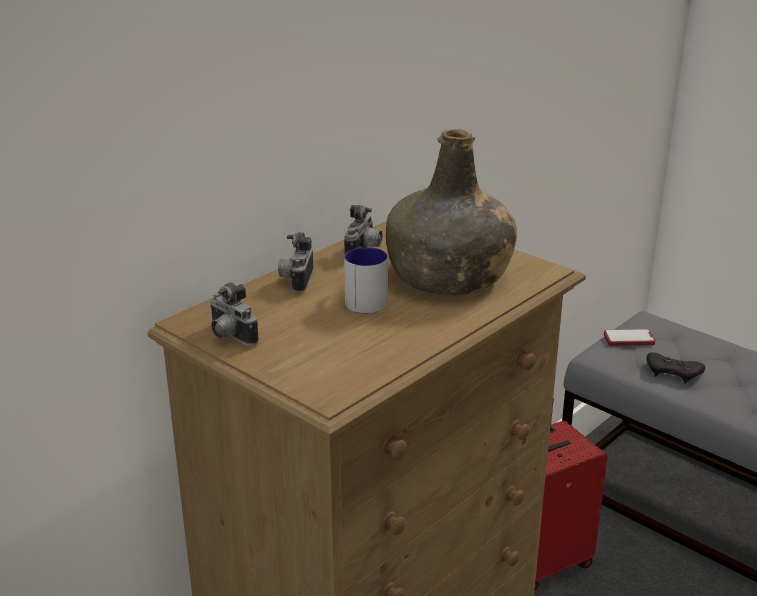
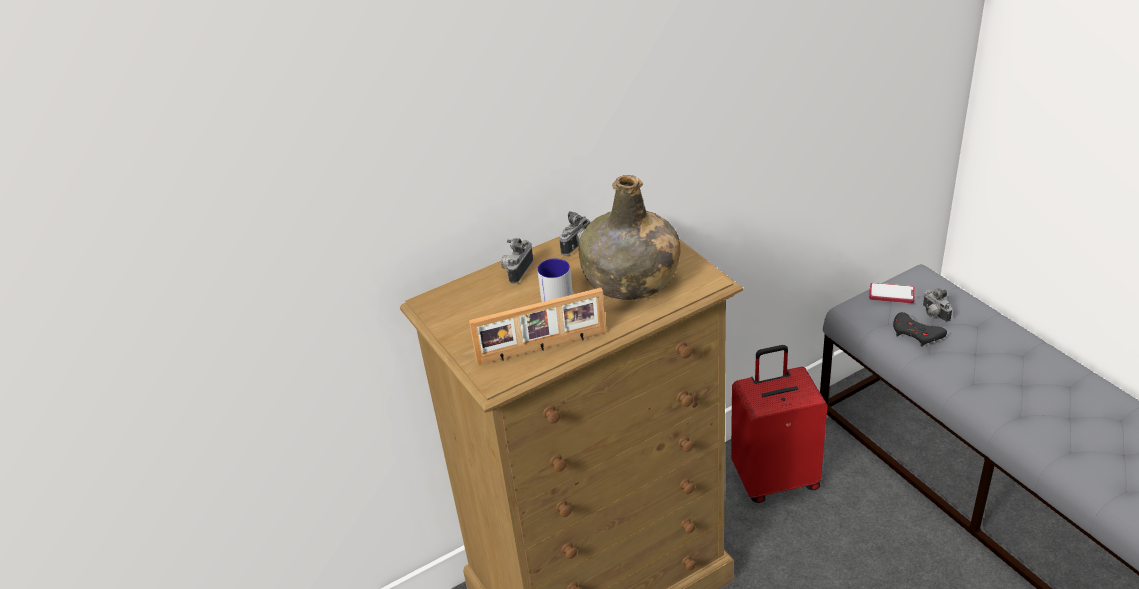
camera: 20 degrees right, 10 degrees up
camera [210,282,259,345] -> camera moved to [923,288,952,322]
none -> picture frame [469,288,606,365]

